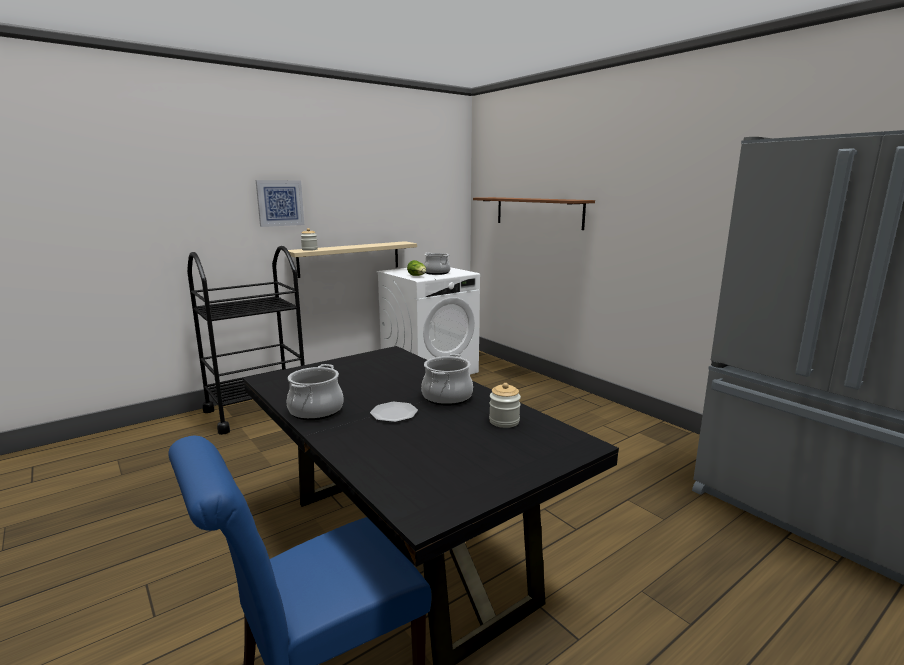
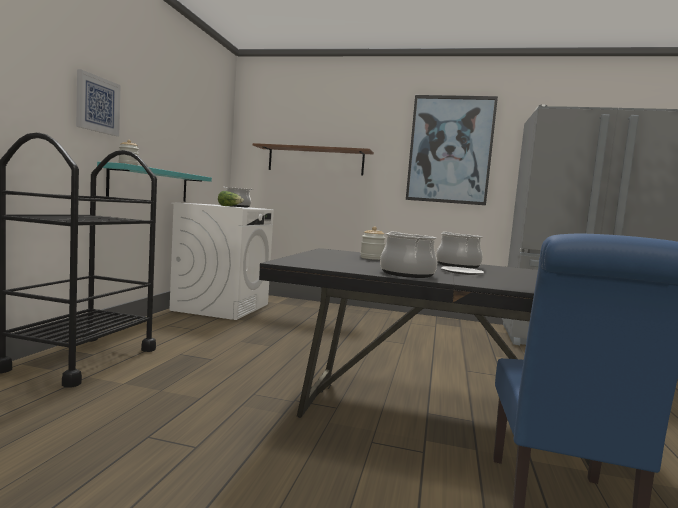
camera: 40 degrees left, 10 degrees down
beige shelf [285,241,417,278] -> turquoise shelf [97,162,212,202]
jar [489,383,521,428] -> jar moved to [360,226,385,260]
none -> picture [406,95,498,205]

